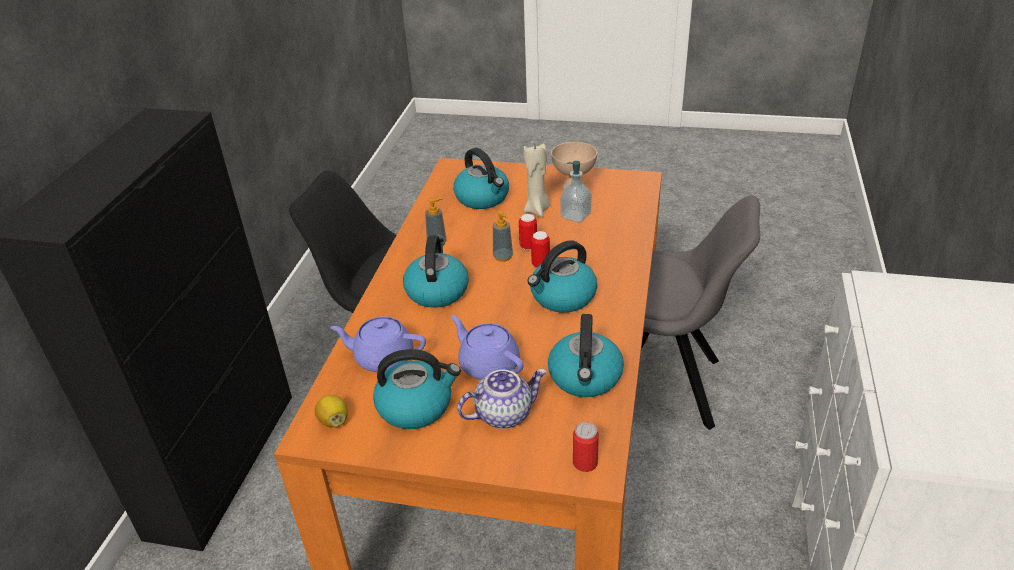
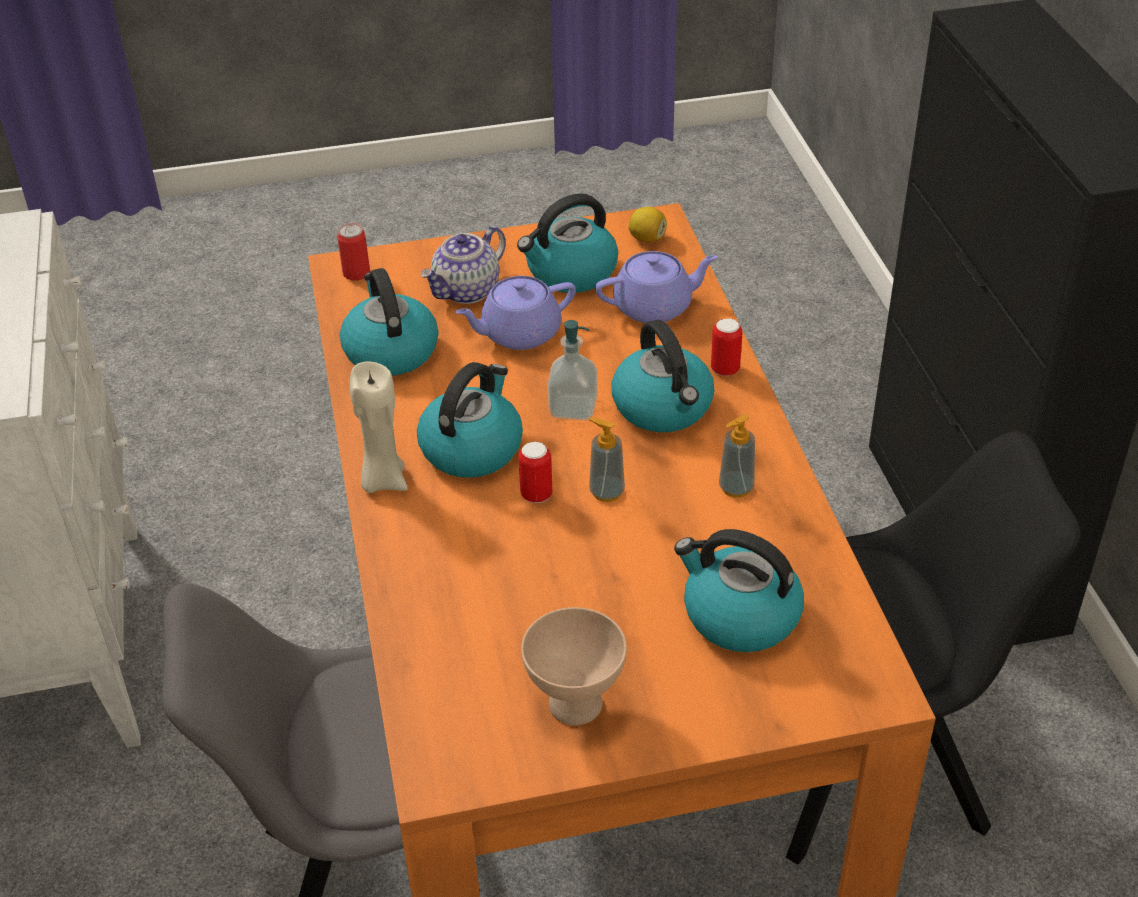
camera: 155 degrees right, 5 degrees up
purple teapot [451,315,524,380] -> purple teapot turned 135 degrees clockwise [455,276,576,350]
can [519,214,537,250] -> can moved to [711,318,742,376]
beige candle [523,143,550,217] -> beige candle moved to [350,361,408,493]
soap dispenser [560,161,592,222] -> soap dispenser moved to [548,320,597,420]

